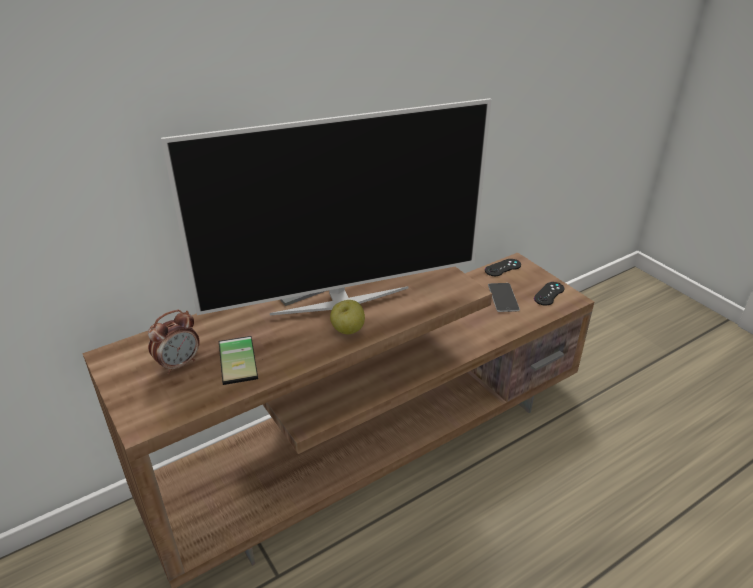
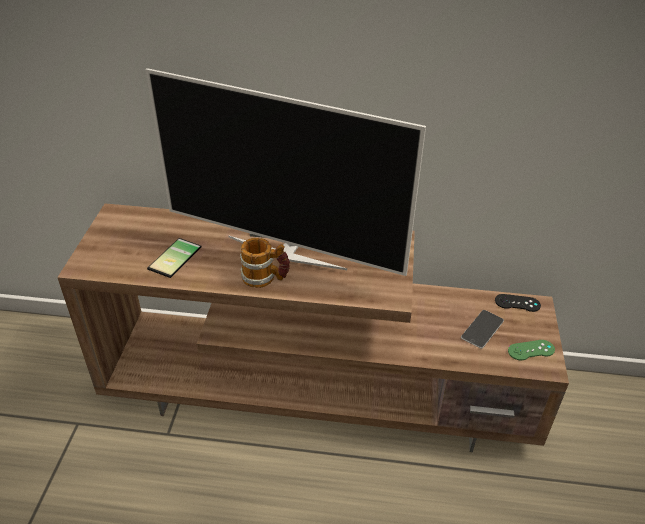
camera: 40 degrees right, 5 degrees up
alarm clock [148,310,200,374] -> none
apple [330,300,365,334] -> mug [240,238,290,288]
black game controller [534,282,564,306] -> green game controller [508,340,555,360]

